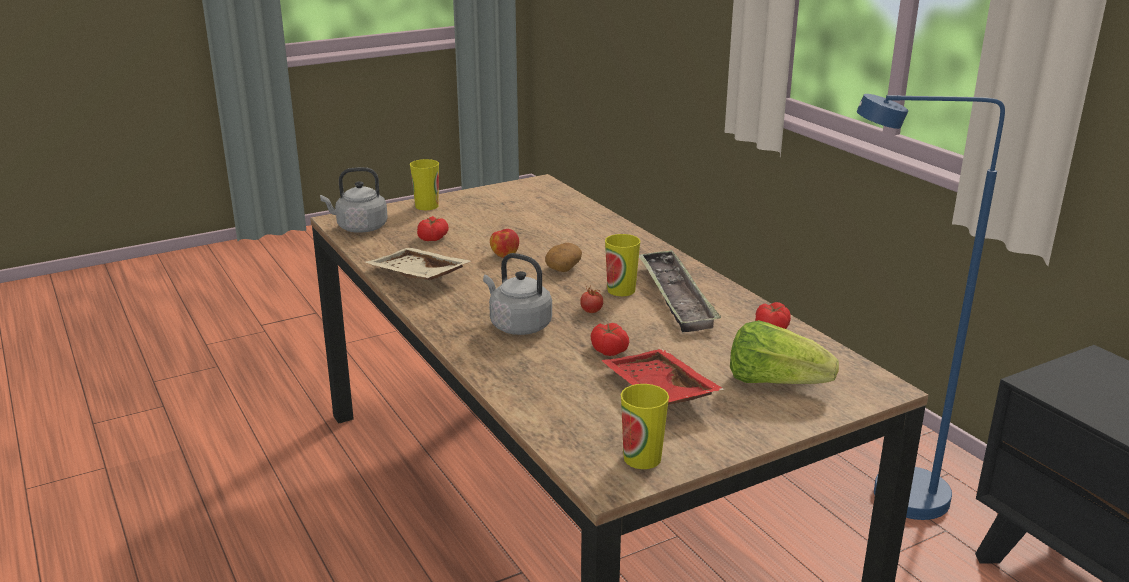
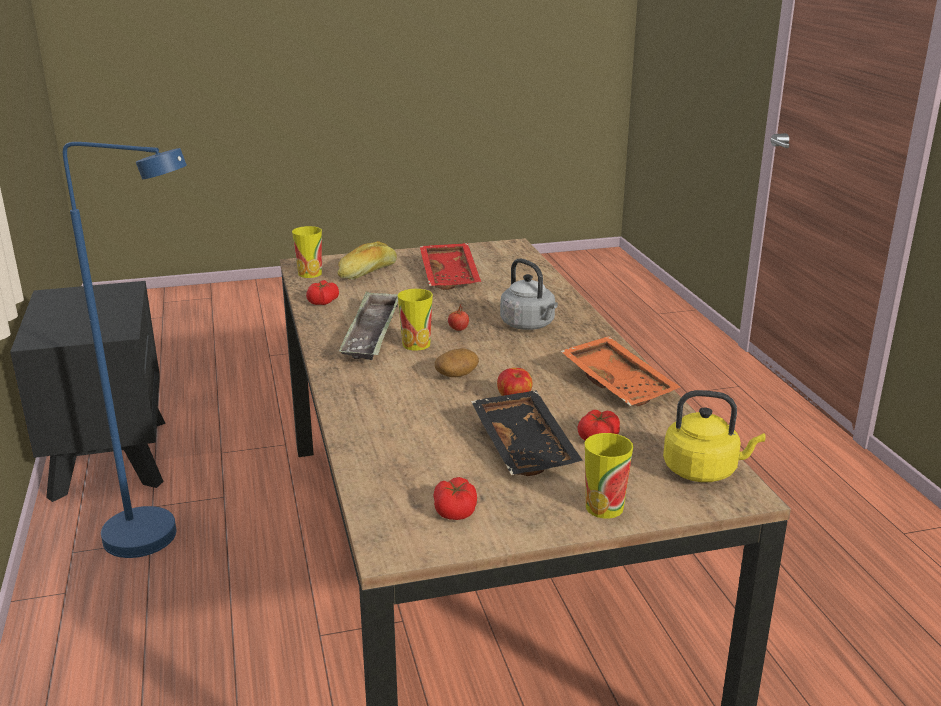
camera: 165 degrees left, 0 degrees up
grey kettle [320,167,388,233] -> yellow kettle [663,390,766,482]
beige tray [365,247,471,280] -> orange tray [561,336,680,406]
tomato [590,323,629,356] -> tomato moved to [433,477,477,520]
cup [621,384,669,469] -> cup moved to [292,226,322,278]
lettuce [730,320,839,384] -> bread [337,241,397,280]
none -> black tray [471,390,583,476]

